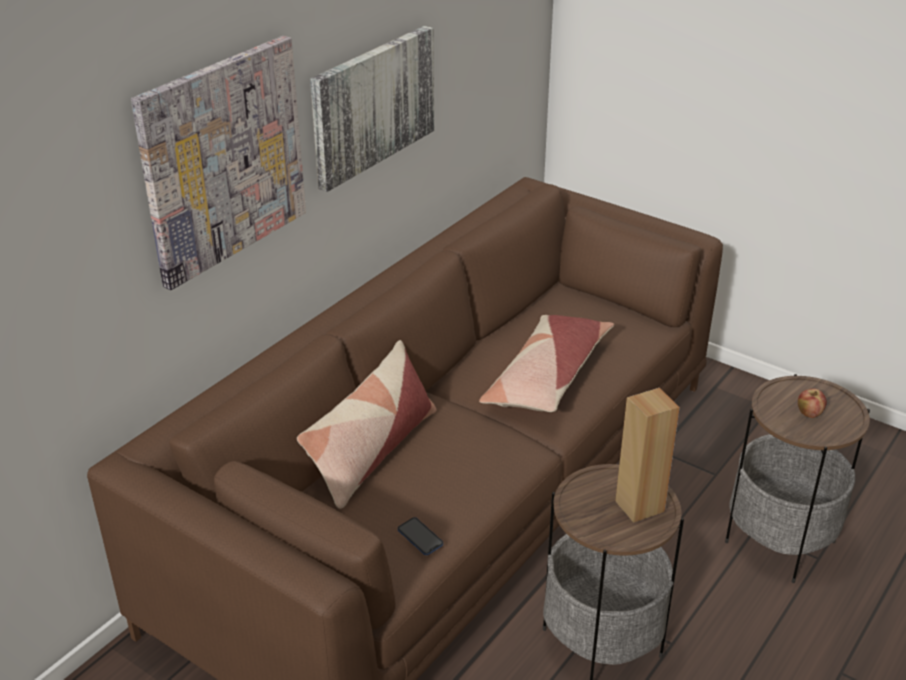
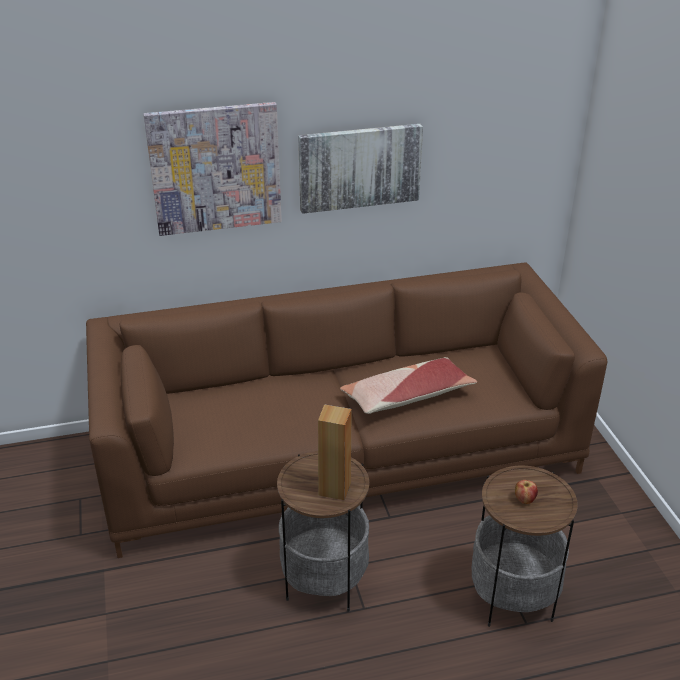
camera: 40 degrees right, 0 degrees up
pillow [297,340,436,509] -> none
phone [398,517,443,555] -> none

